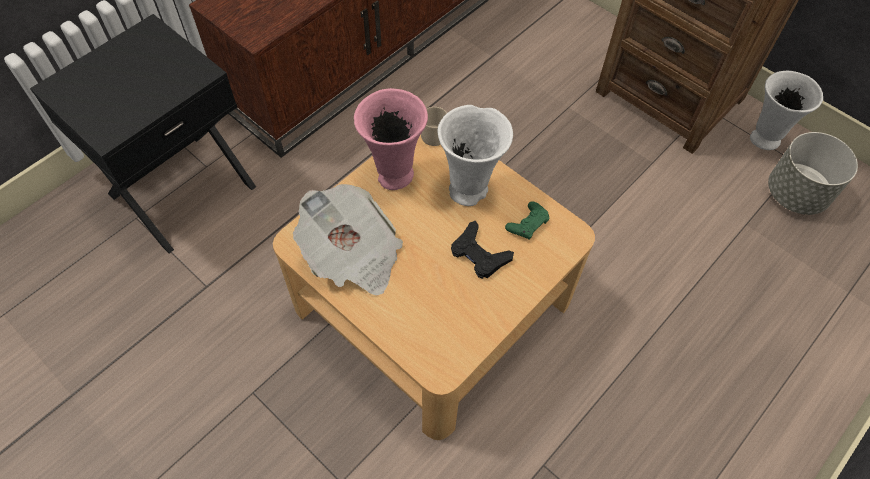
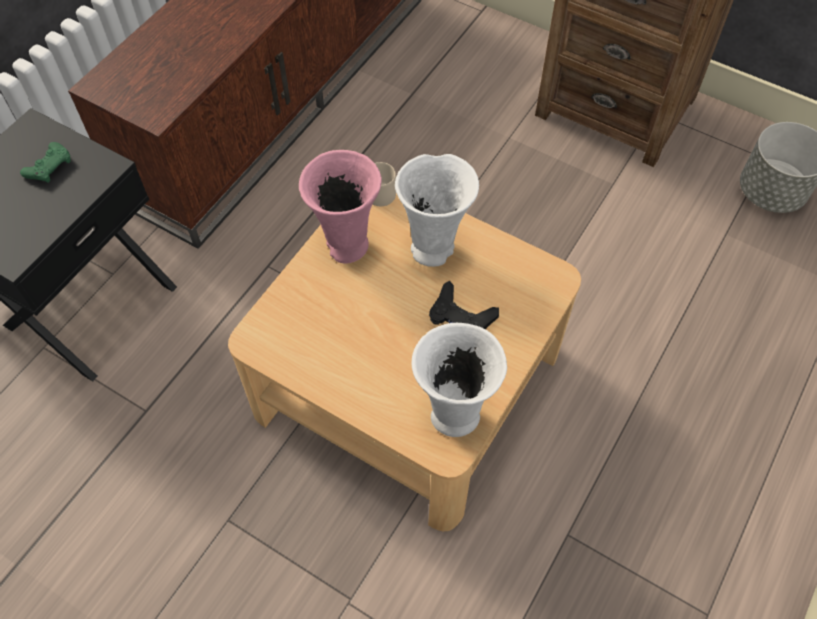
camera: 10 degrees left, 0 degrees up
newspaper [293,184,403,296] -> none
green game controller [505,201,549,240] -> green game controller moved to [20,142,71,183]
white vase [750,71,823,150] -> white vase moved to [412,323,507,437]

